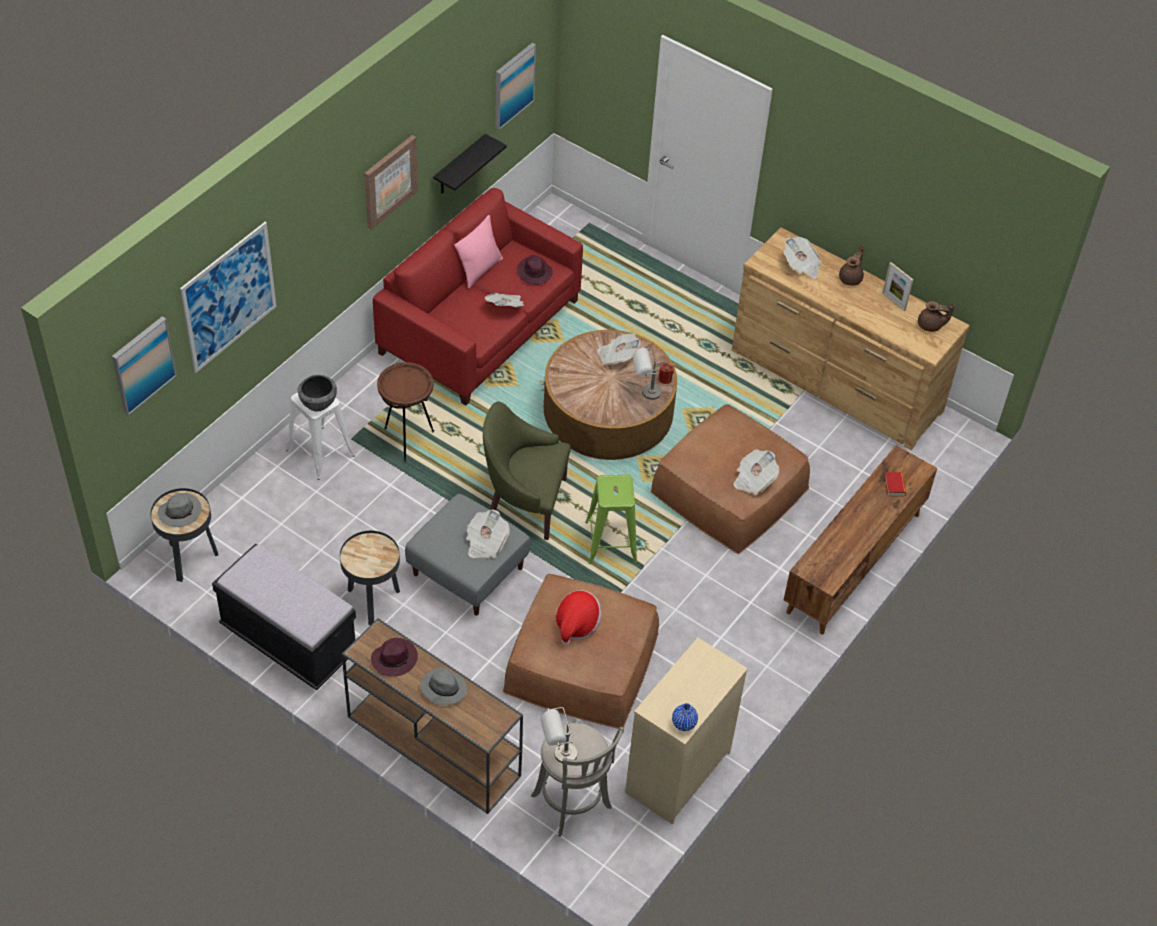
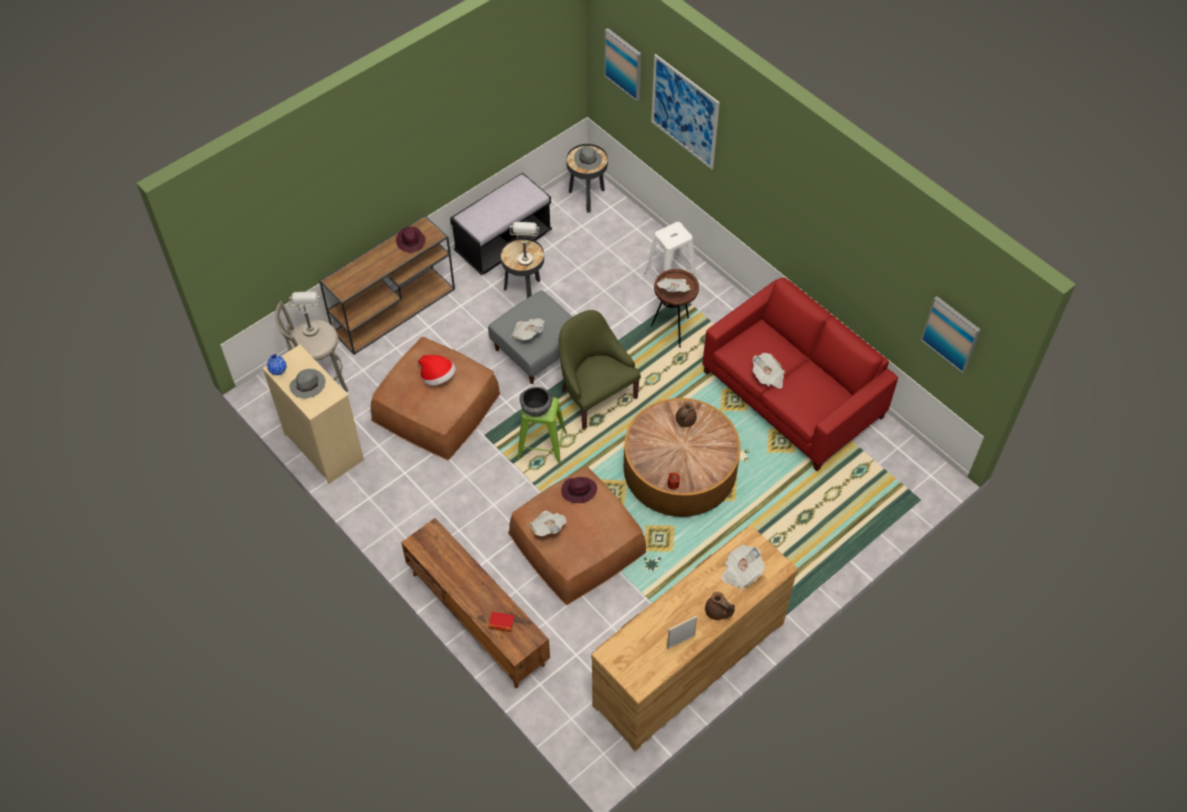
camera: 105 degrees right, 5 degrees up
bowl [298,375,337,411] -> bowl moved to [520,387,553,417]
picture [364,135,418,230] -> none
grey hat [420,667,467,705] -> grey hat moved to [290,369,325,398]
black shelf [433,134,506,194] -> none
pink pillow [454,215,503,289] -> none
green armchair [483,402,571,540] -> green armchair turned 60 degrees counterclockwise [559,310,641,429]
purple hat [517,255,553,285] -> purple hat moved to [561,477,597,503]
newspaper [597,333,641,365] -> newspaper moved to [657,278,691,292]
grey table lamp [633,348,662,400] -> grey table lamp moved to [510,222,539,266]
brown teapot [918,301,955,332] -> brown teapot moved to [675,402,697,427]

